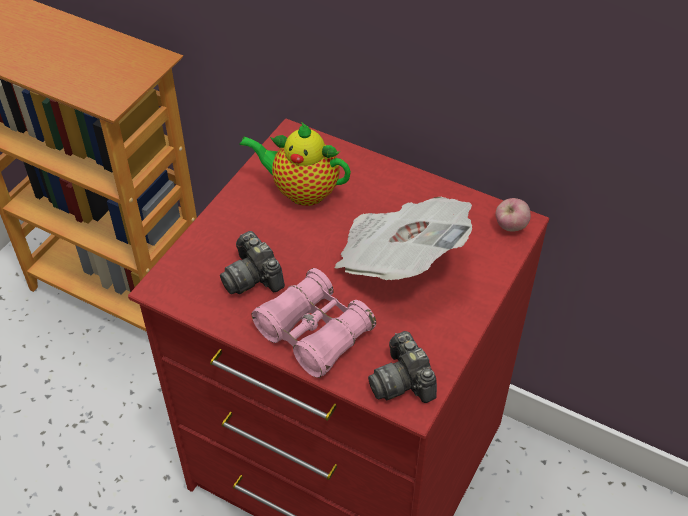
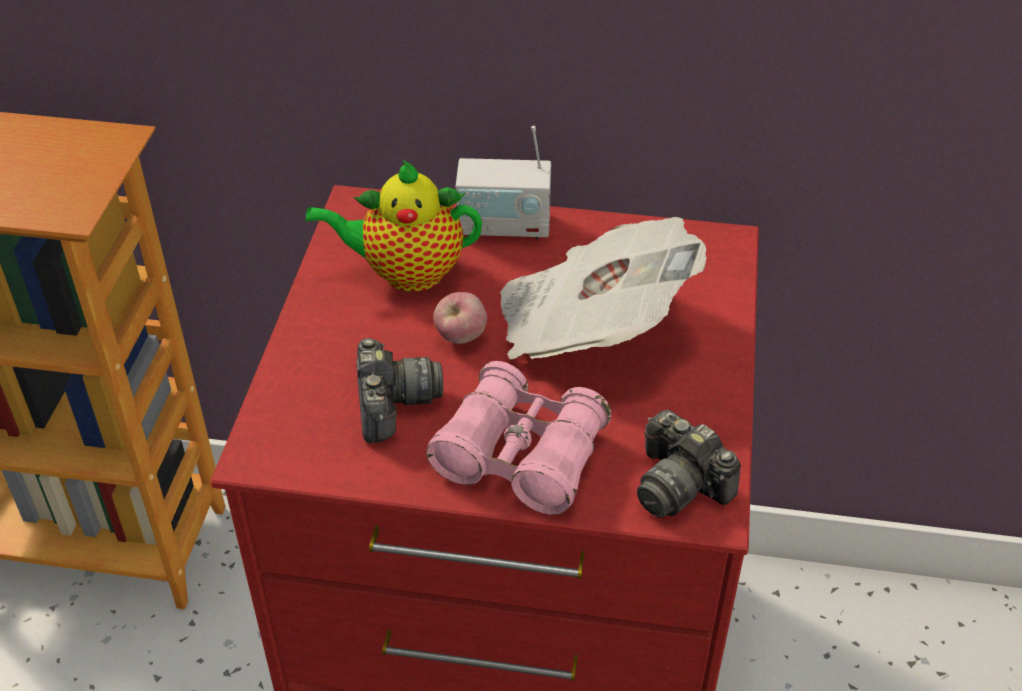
camera: 20 degrees left, 5 degrees down
camera [220,231,285,294] -> camera turned 135 degrees counterclockwise [357,338,443,443]
apple [496,198,531,232] -> apple moved to [433,292,487,344]
none -> radio [456,126,551,239]

